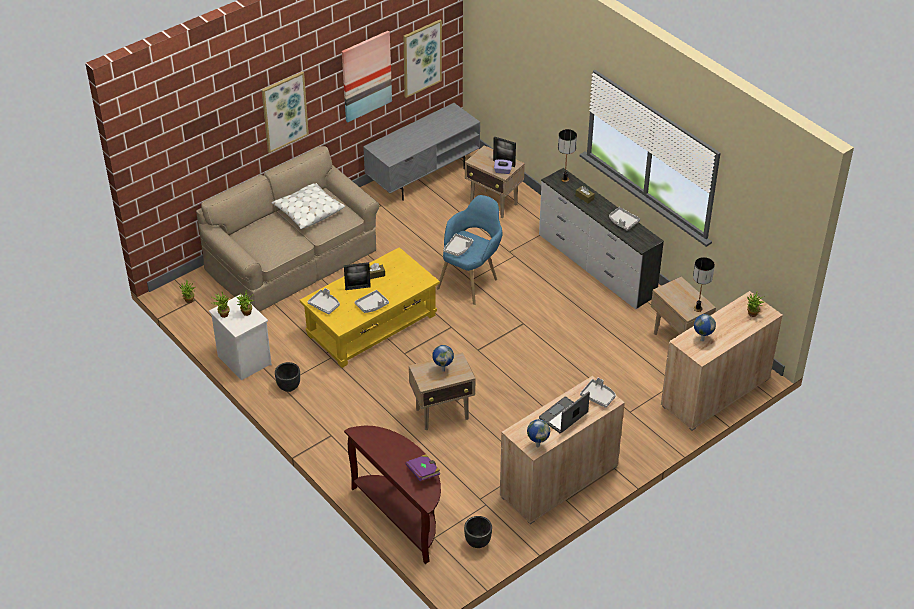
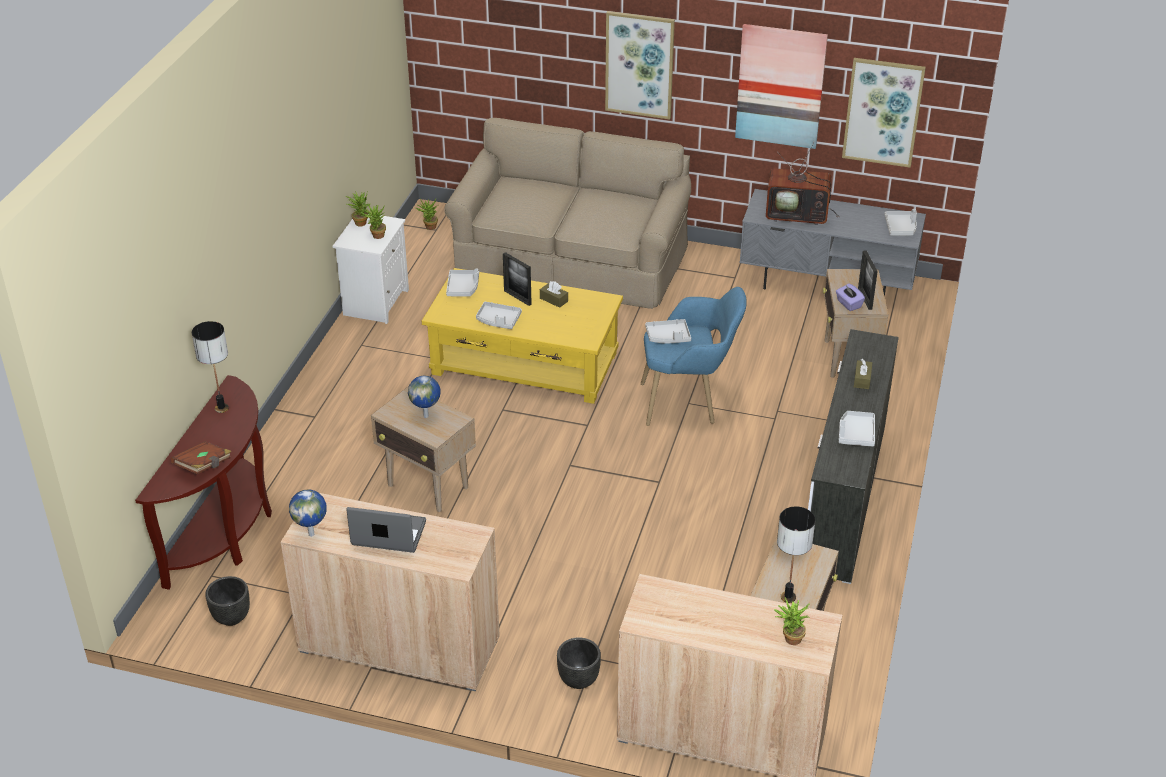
camera: 55 degrees right, 5 degrees down
white pillow [272,183,345,229] -> none
black planter [275,362,300,392] -> black planter moved to [557,637,601,689]
purple book [406,454,440,481] -> brown book [171,441,232,475]
table lamp [558,129,577,182] -> table lamp moved to [192,321,229,413]
grey tray [580,377,616,408] -> grey tray moved to [885,209,917,236]
globe [694,314,716,341] -> none
none -> television [766,142,839,225]

